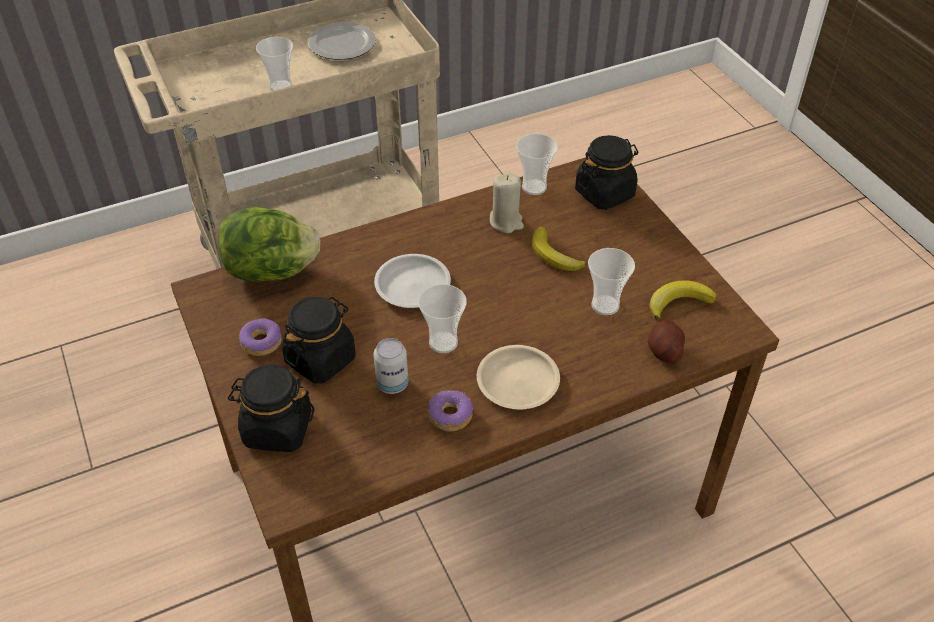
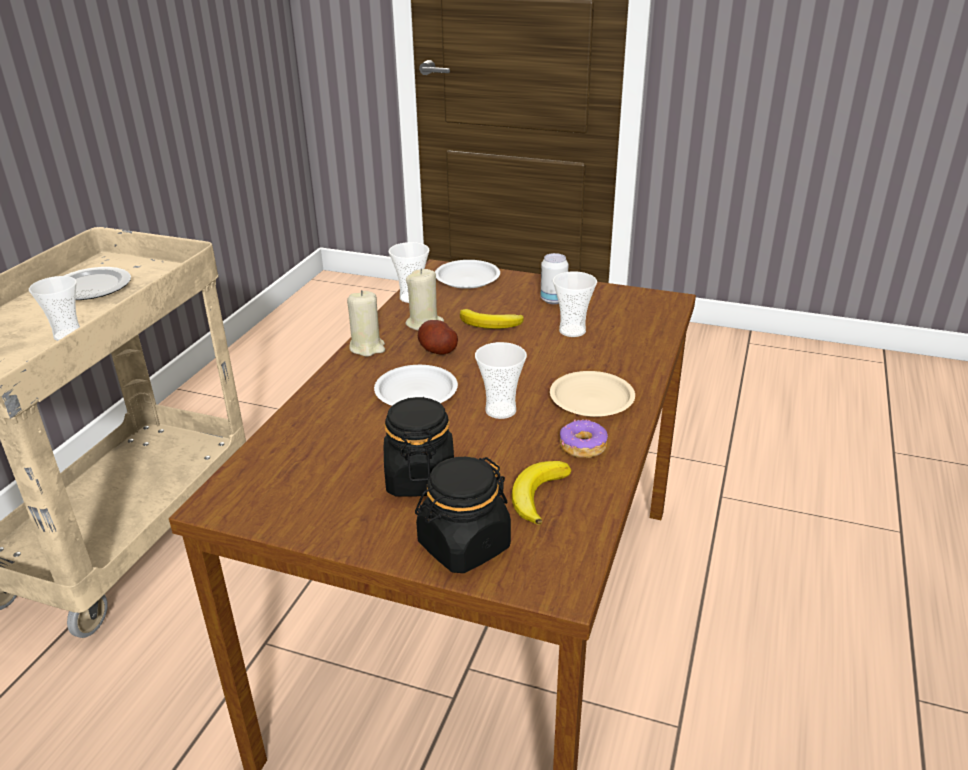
camera: 45 degrees left, 15 degrees down
lettuce [219,207,320,282] -> none
donut [239,318,282,356] -> none
can [374,338,408,394] -> can moved to [541,253,568,304]
black jar [575,135,638,210] -> white plate [435,260,500,289]
potato [648,320,685,363] -> potato moved to [418,320,458,354]
banana [649,280,717,320] -> banana moved to [512,461,572,525]
none -> beige candle [347,290,385,357]

